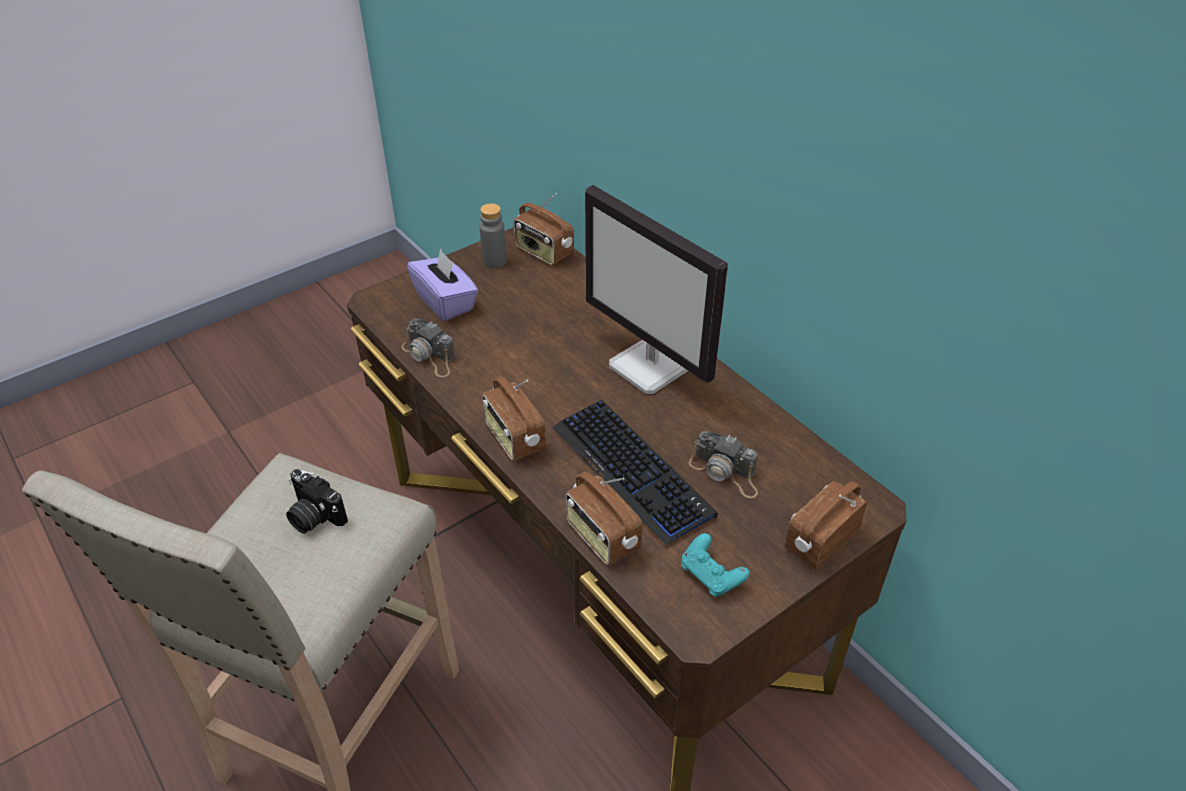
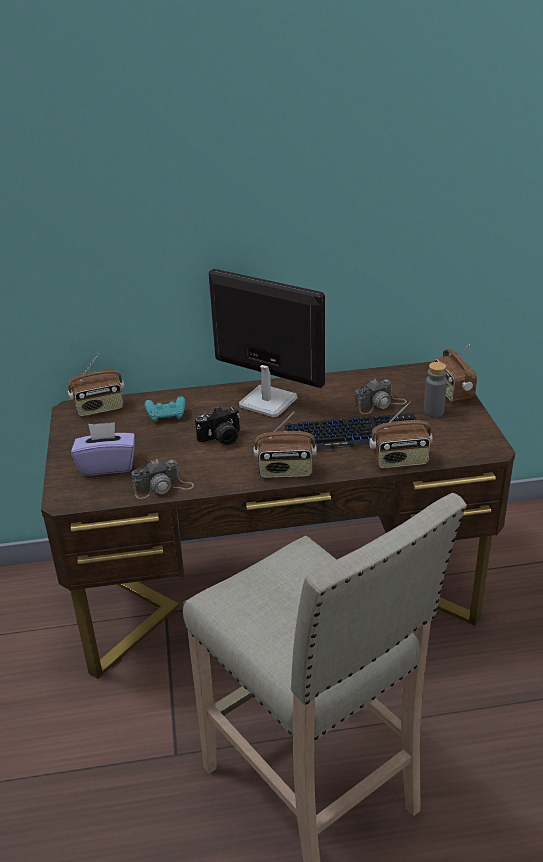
camera: 60 degrees left, 10 degrees down
camera [286,469,348,534] -> camera moved to [195,407,240,446]
grey bottle [480,203,507,268] -> grey bottle moved to [424,362,447,417]
monitor [585,185,728,394] -> monitor turned 135 degrees counterclockwise [209,269,325,417]
turquoise game controller [681,533,750,597] -> turquoise game controller moved to [145,396,185,422]

